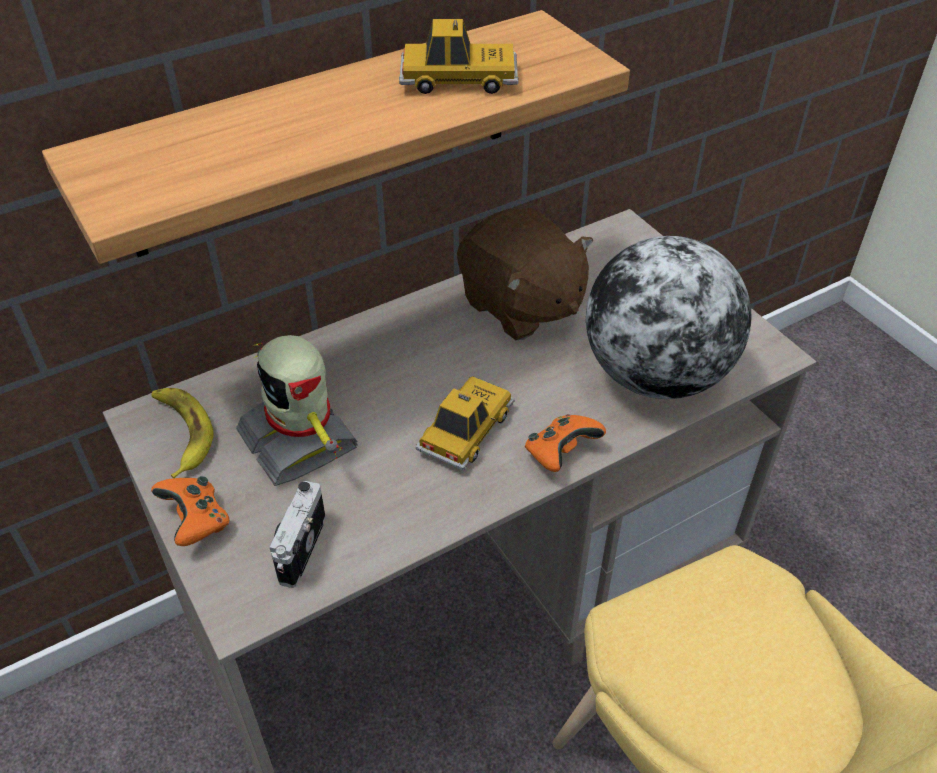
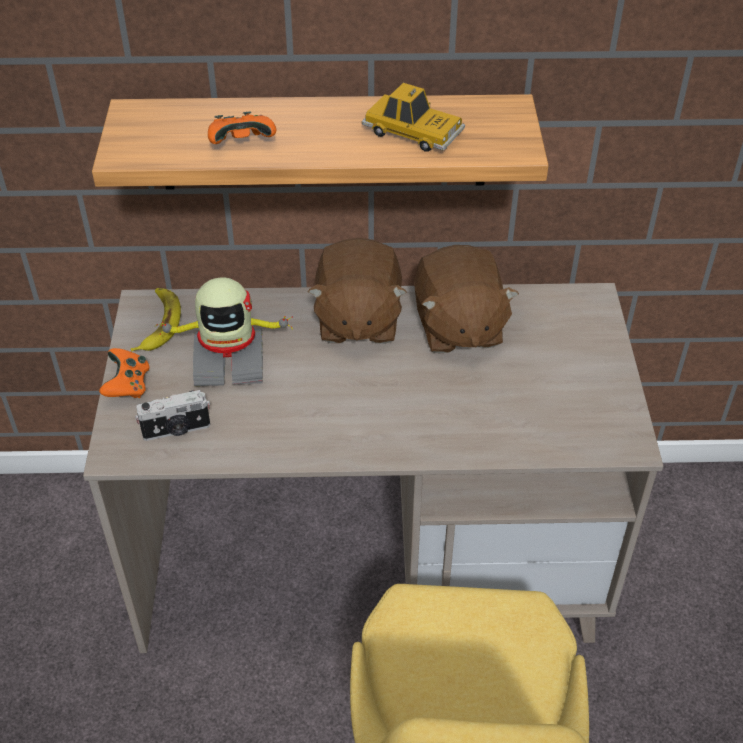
camera: 30 degrees right, 0 degrees up
toy robot [236,335,358,486] -> toy robot turned 90 degrees counterclockwise [156,277,293,386]
camera [269,481,326,588] -> camera turned 150 degrees counterclockwise [135,390,210,441]
toy car [415,376,515,470] -> none
orange game controller [525,414,606,472] -> orange game controller moved to [208,111,276,144]
globe [586,236,751,399] -> none
none -> brown plush toy [308,238,407,344]

